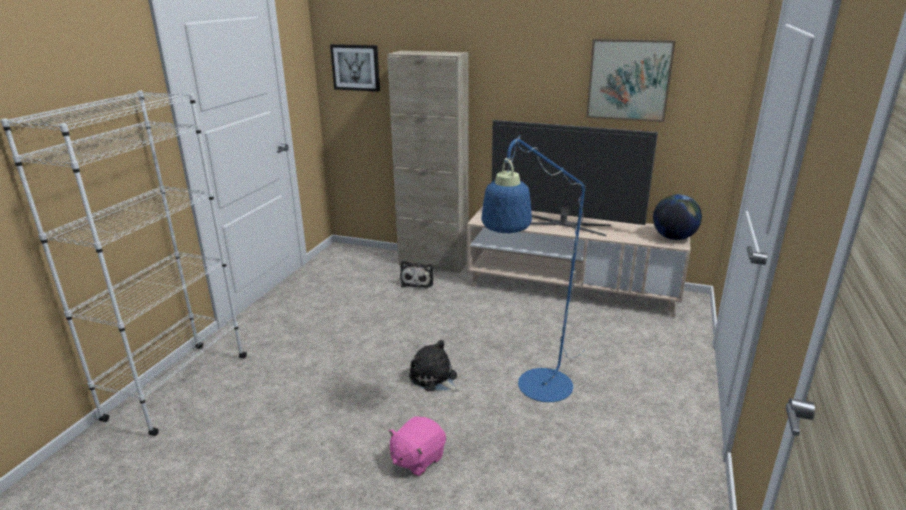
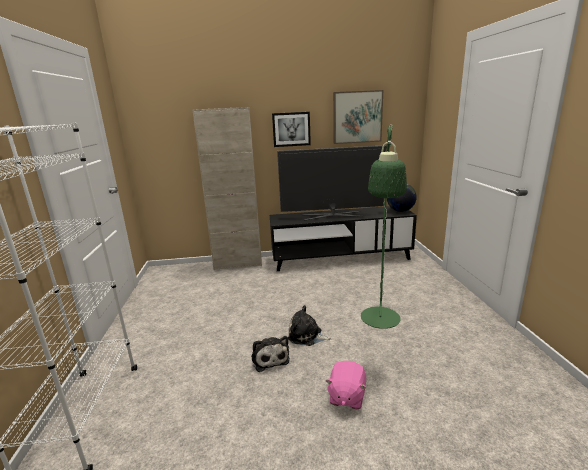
camera: 25 degrees left, 5 degrees down
picture [330,44,380,92] -> picture moved to [272,112,311,147]
plush toy [400,260,433,288] -> plush toy moved to [251,336,290,372]
beige tv stand [467,206,691,317] -> black tv stand [270,206,417,271]
blue floor lamp [482,135,614,402] -> green floor lamp [361,124,407,329]

